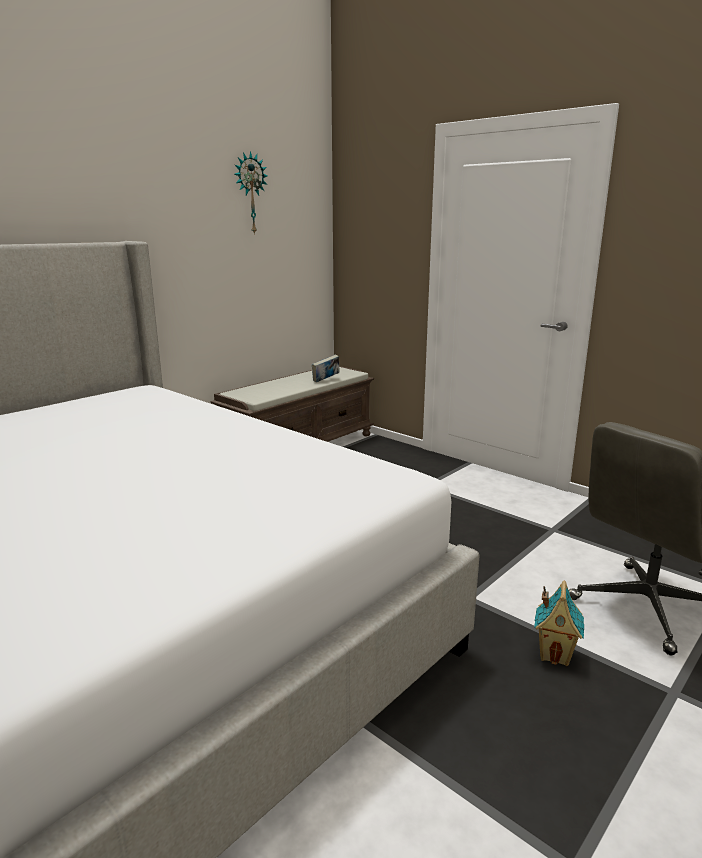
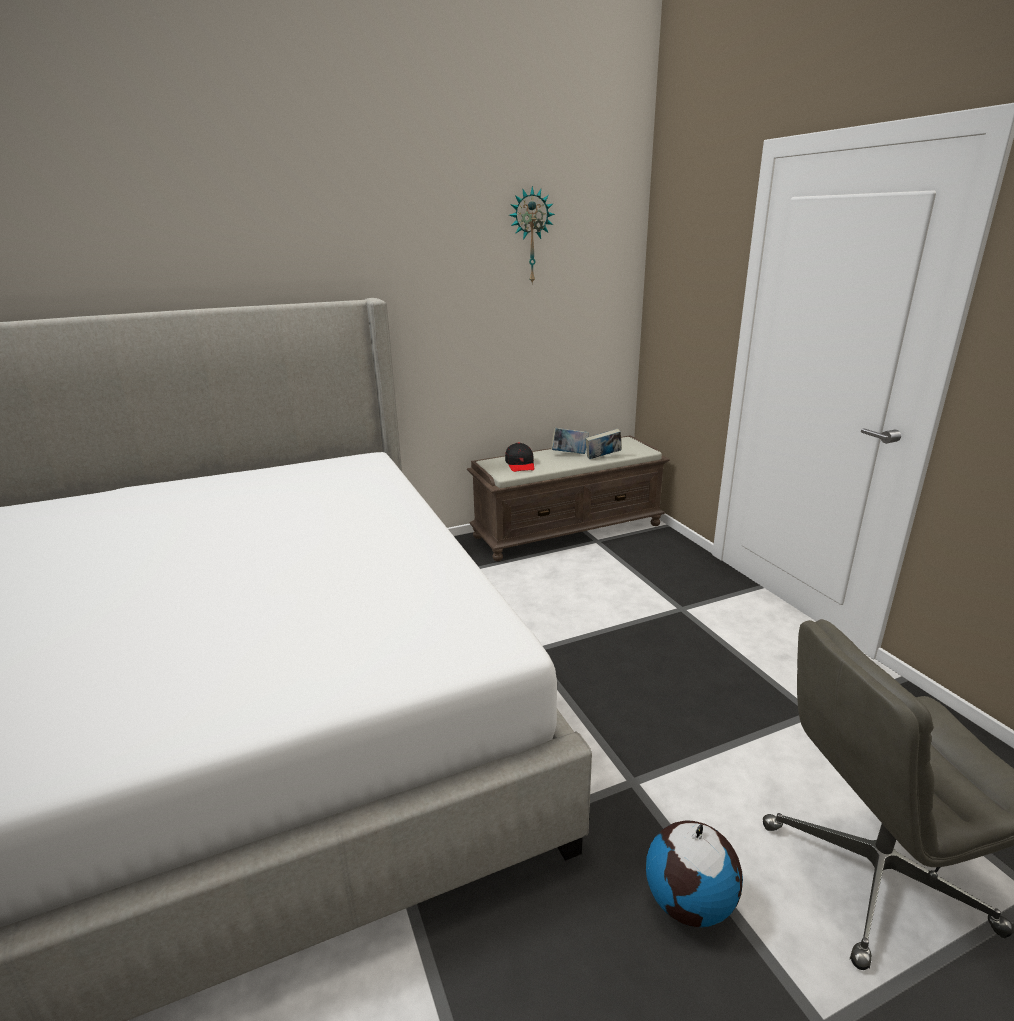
camera: 25 degrees right, 5 degrees up
toy house [534,581,584,666] -> globe [646,821,743,927]
none -> black cap [505,443,534,472]
none -> book [551,428,589,454]

